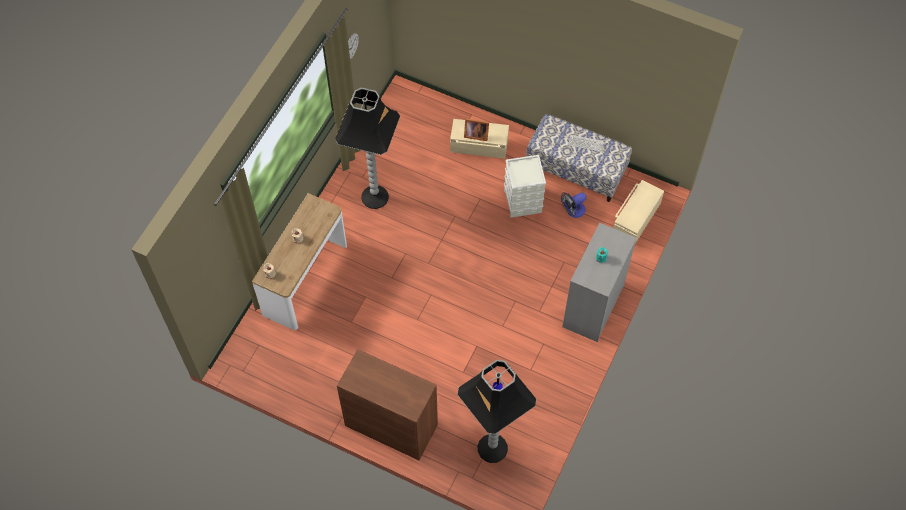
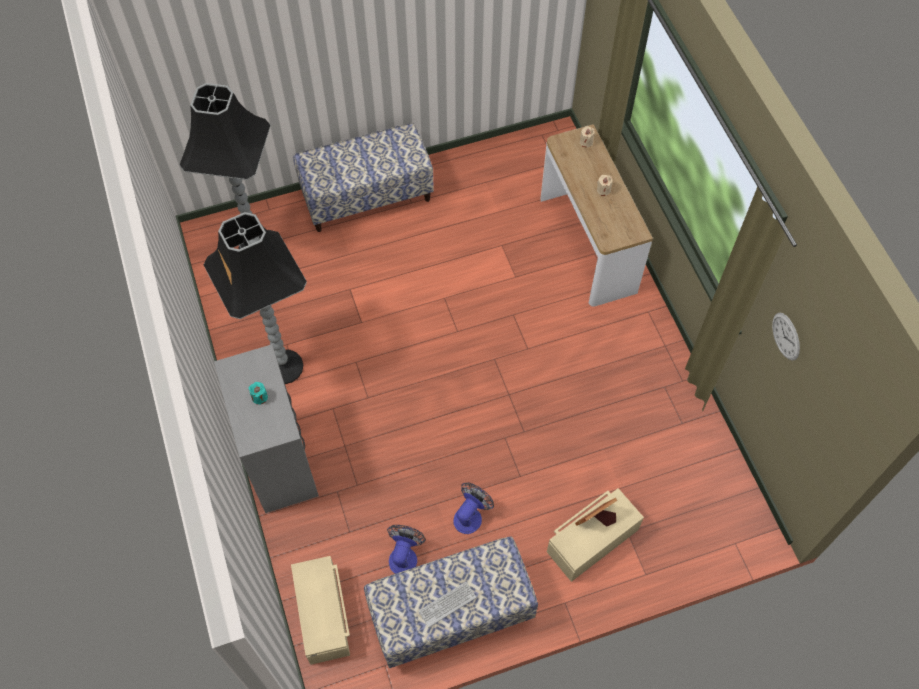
camera: 135 degrees right, 0 degrees up
black floor lamp [335,88,400,209] -> black floor lamp moved to [204,212,307,384]
brown cabinet [337,349,438,460] -> bench [293,123,434,232]
grey storage box [504,155,546,218] -> fan [453,483,494,534]

